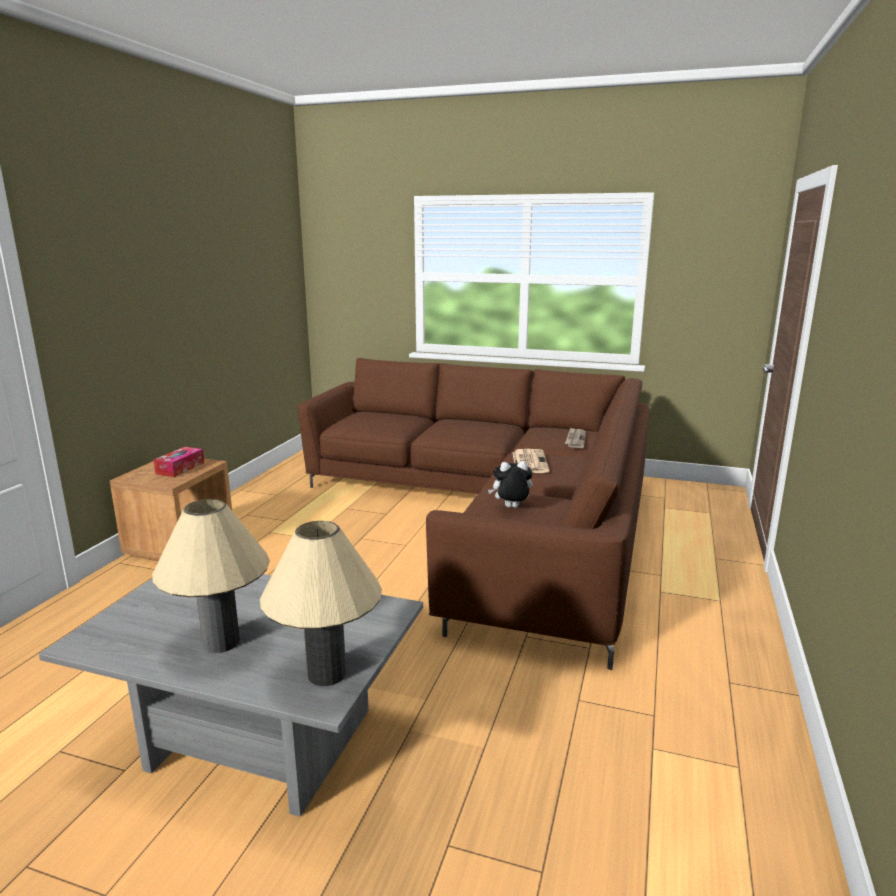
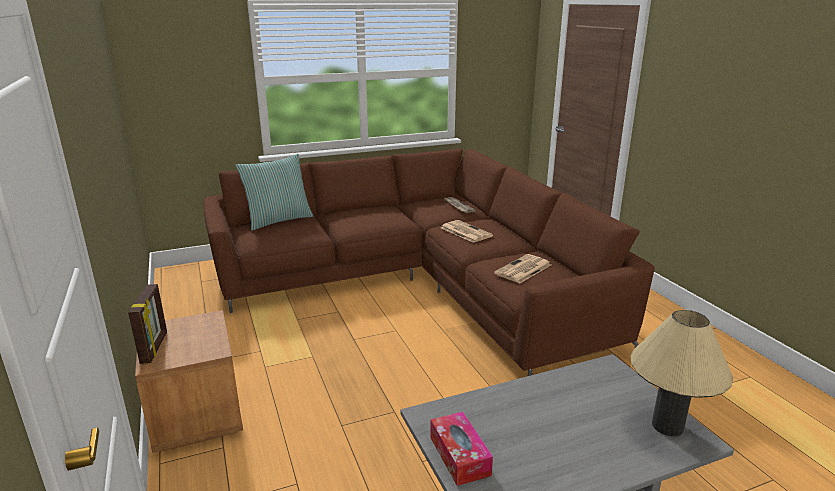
camera: 40 degrees left, 5 degrees up
beige table lamp [152,499,270,653] -> none
tissue box [153,447,204,477] -> tissue box moved to [430,412,493,486]
plush toy [488,461,533,508] -> newspaper [494,254,551,283]
none -> picture frame [128,284,167,364]
none -> pillow [236,154,314,231]

